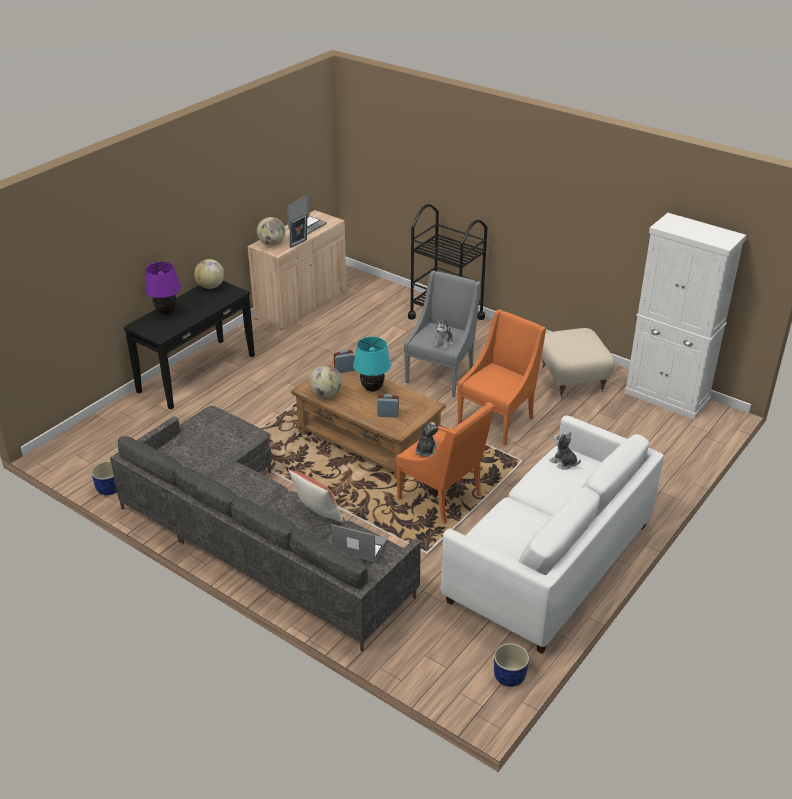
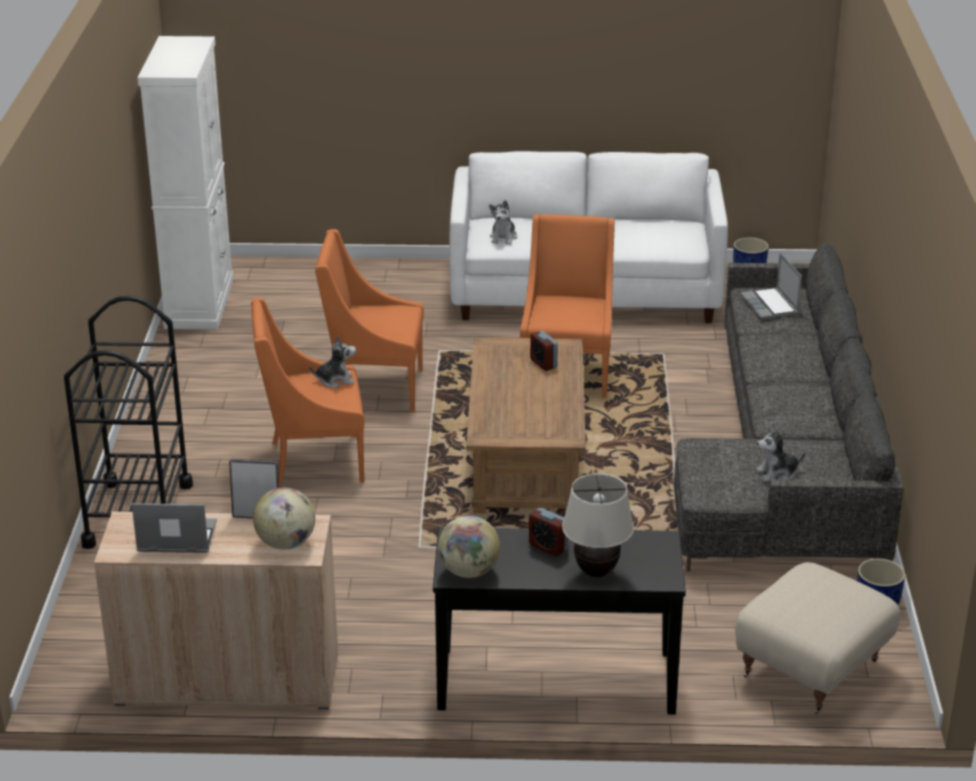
camera: 125 degrees left, 5 degrees down
purple table lamp [145,262,181,315] -> beige table lamp [562,473,634,577]
pillow [288,469,344,523] -> none
globe [309,365,342,398] -> none
alarm clock [334,350,355,373] -> alarm clock moved to [529,508,568,556]
turquoise table lamp [353,336,391,392] -> none
grey armchair [404,271,481,397] -> orange armchair [251,297,364,487]
plush toy [415,421,439,457] -> plush toy moved to [756,426,805,482]
beige ottoman [541,328,615,398] -> beige ottoman moved to [735,562,900,714]

